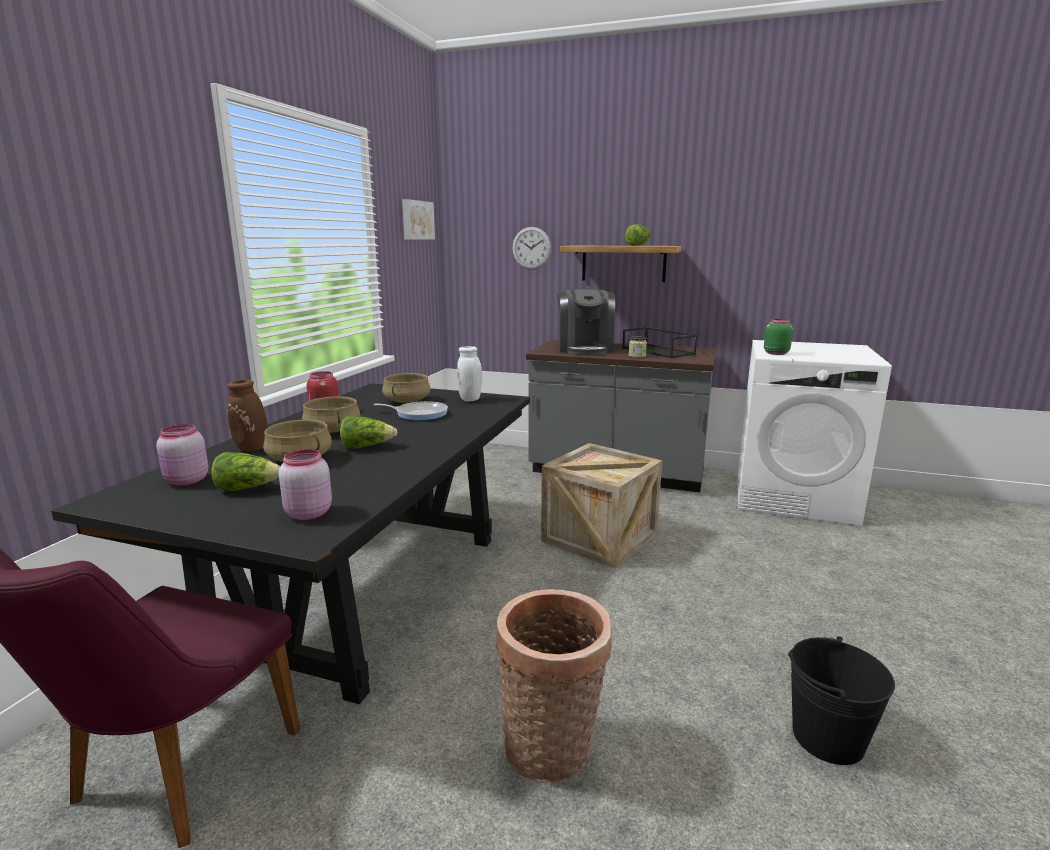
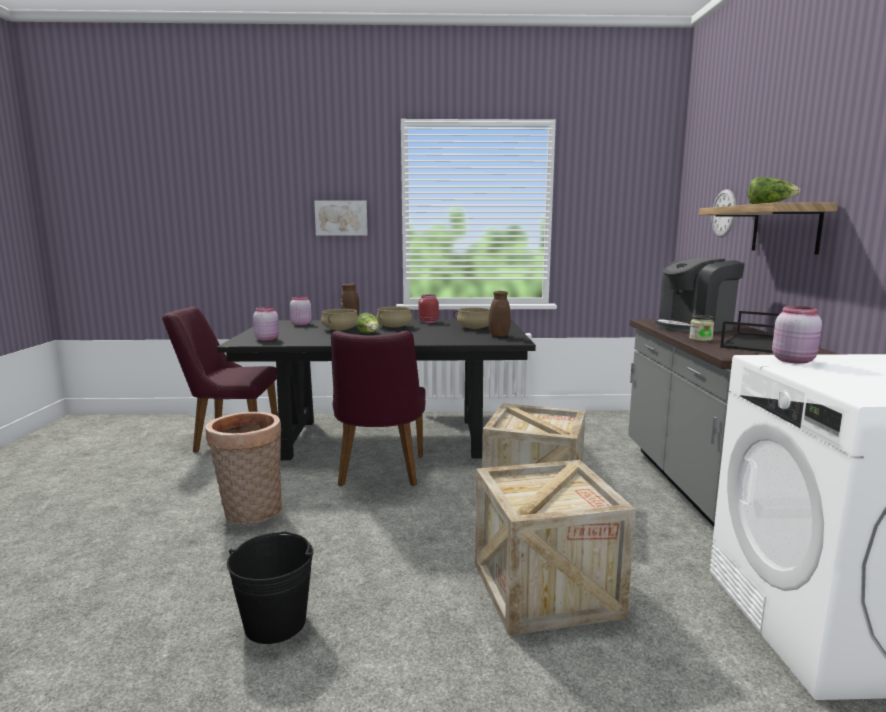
camera: 70 degrees right, 5 degrees down
lettuce [211,452,281,491] -> none
frying pan [373,401,448,421] -> none
picture [402,199,435,239] -> picture moved to [314,200,368,236]
white vase [457,346,496,401] -> brown vase [488,291,511,337]
green jar [764,318,793,355] -> pink jar [772,306,822,364]
none -> purple chair [331,331,426,486]
none -> crate [475,460,636,636]

